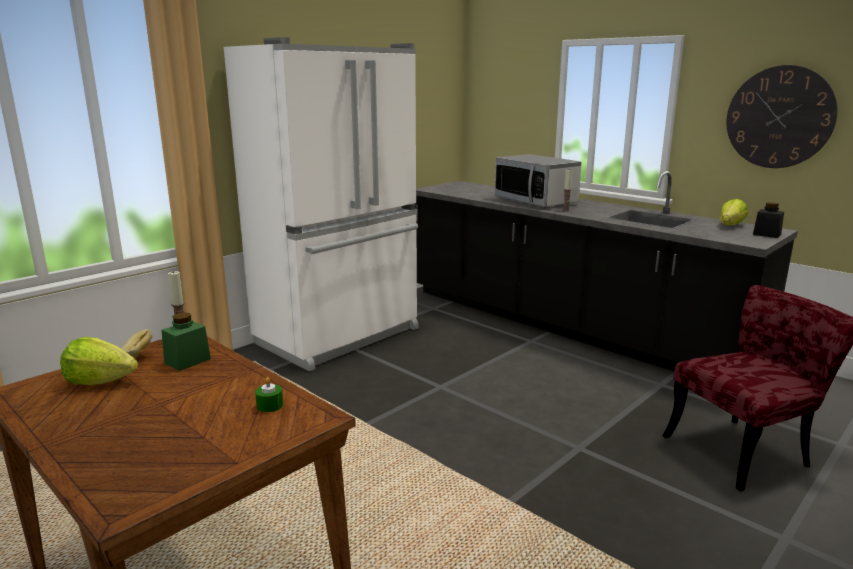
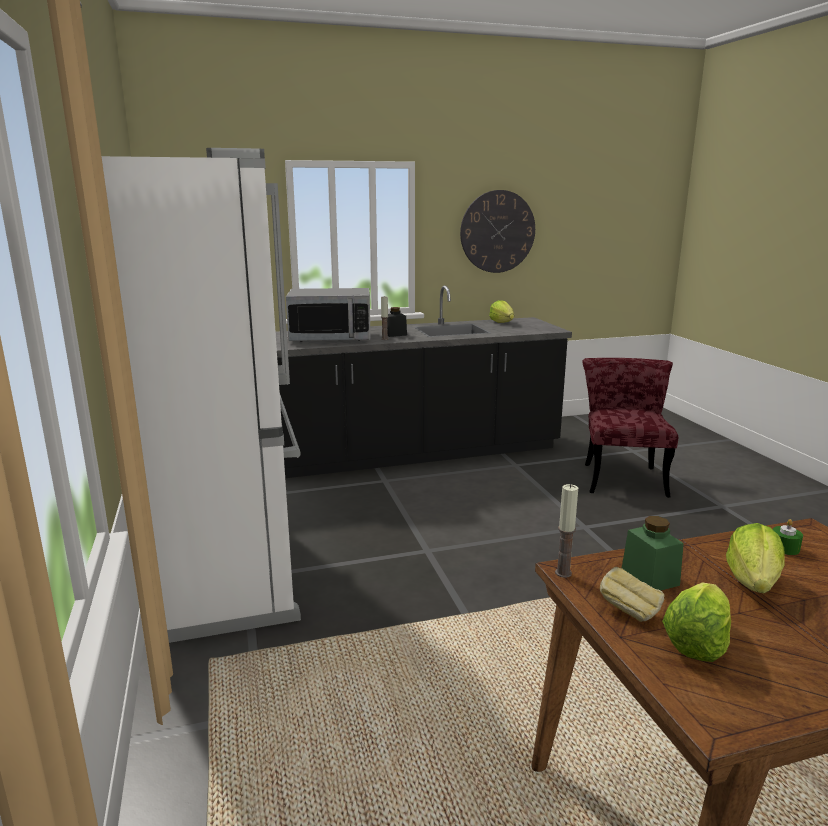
camera: 60 degrees left, 0 degrees up
black jar [753,202,784,238] -> black jar moved to [387,307,407,337]
none -> lettuce [726,523,785,593]

